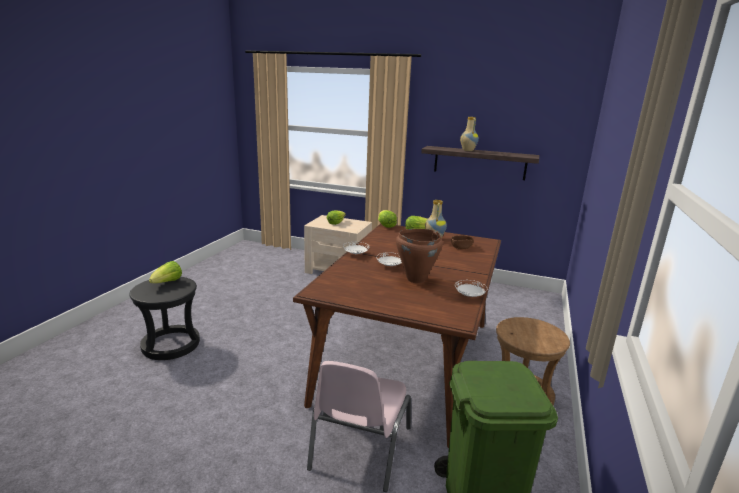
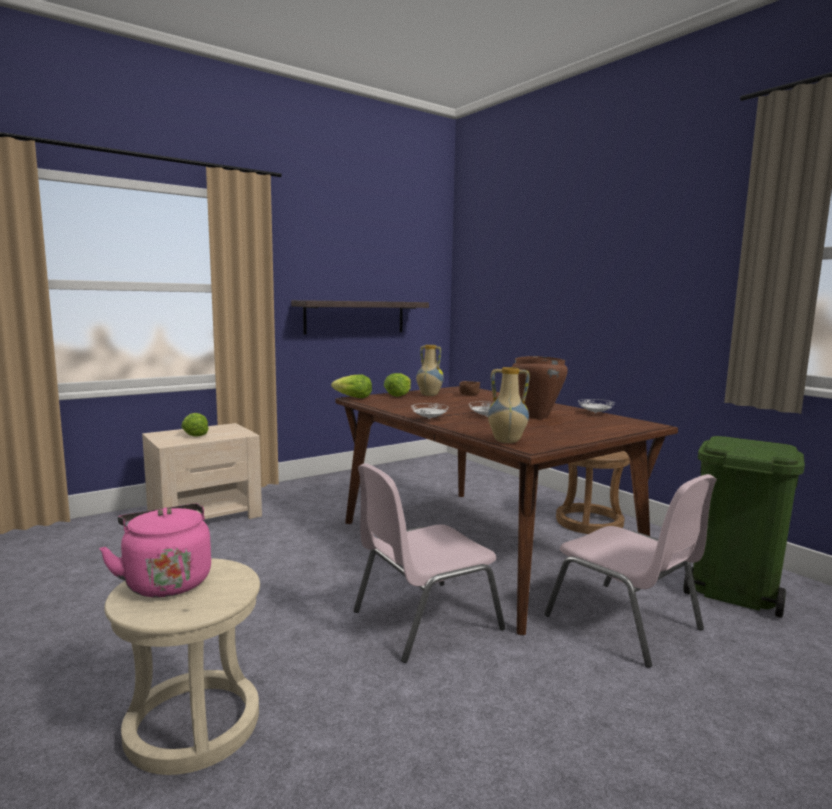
camera: 55 degrees left, 10 degrees down
black stool [129,277,200,360] -> beige stool [104,558,260,775]
lettuce [149,261,182,283] -> pink kettle [99,503,211,597]
vase [460,117,479,151] -> vase moved to [488,367,530,443]
none -> pink chair [353,463,505,663]

